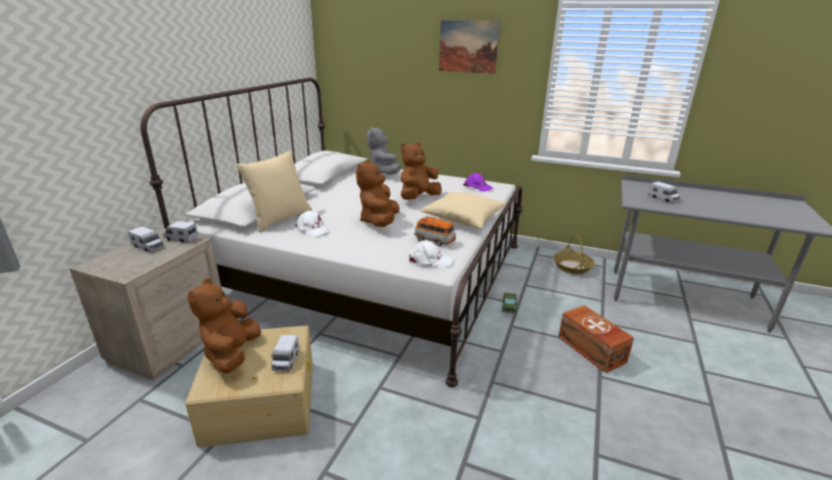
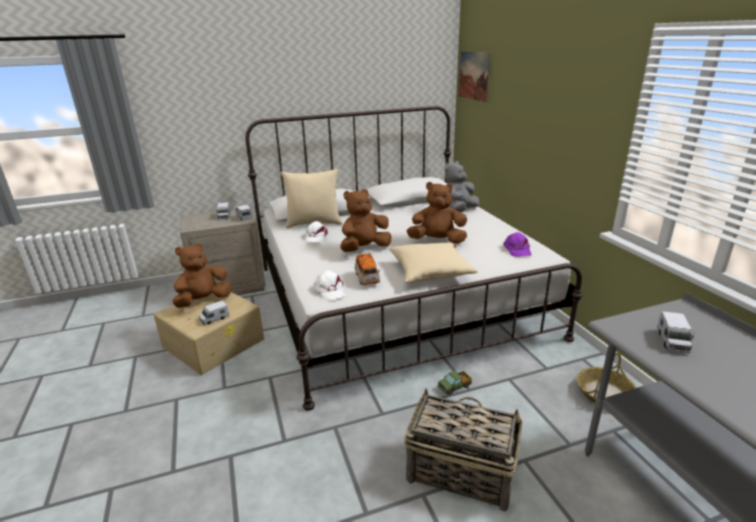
camera: 50 degrees right, 0 degrees up
picture [439,20,500,74] -> picture moved to [459,51,491,102]
brown storage box [558,305,634,373] -> basket [404,388,522,512]

